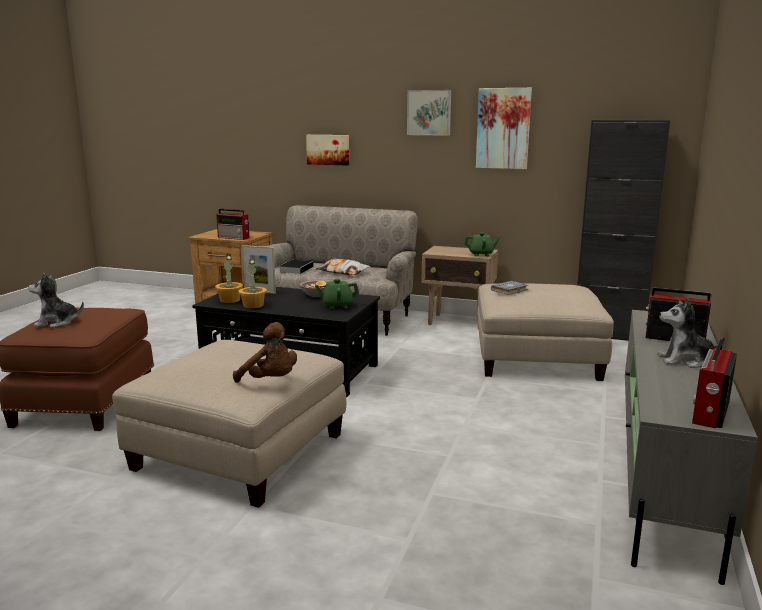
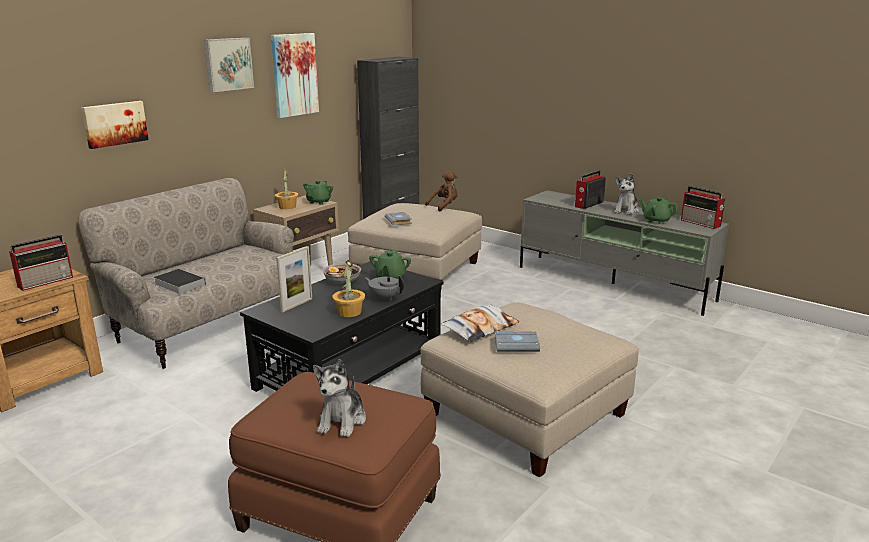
camera: 70 degrees left, 5 degrees up
potted plant [215,255,243,303] -> potted plant moved to [275,169,299,209]
brown plush toy [233,322,297,383] -> brown plush toy moved to [425,171,458,212]
pillow [316,259,370,275] -> pillow moved to [441,304,519,342]
none -> grey teapot [365,275,404,301]
none -> grey book [495,330,540,352]
none -> green teapot [639,197,678,224]

